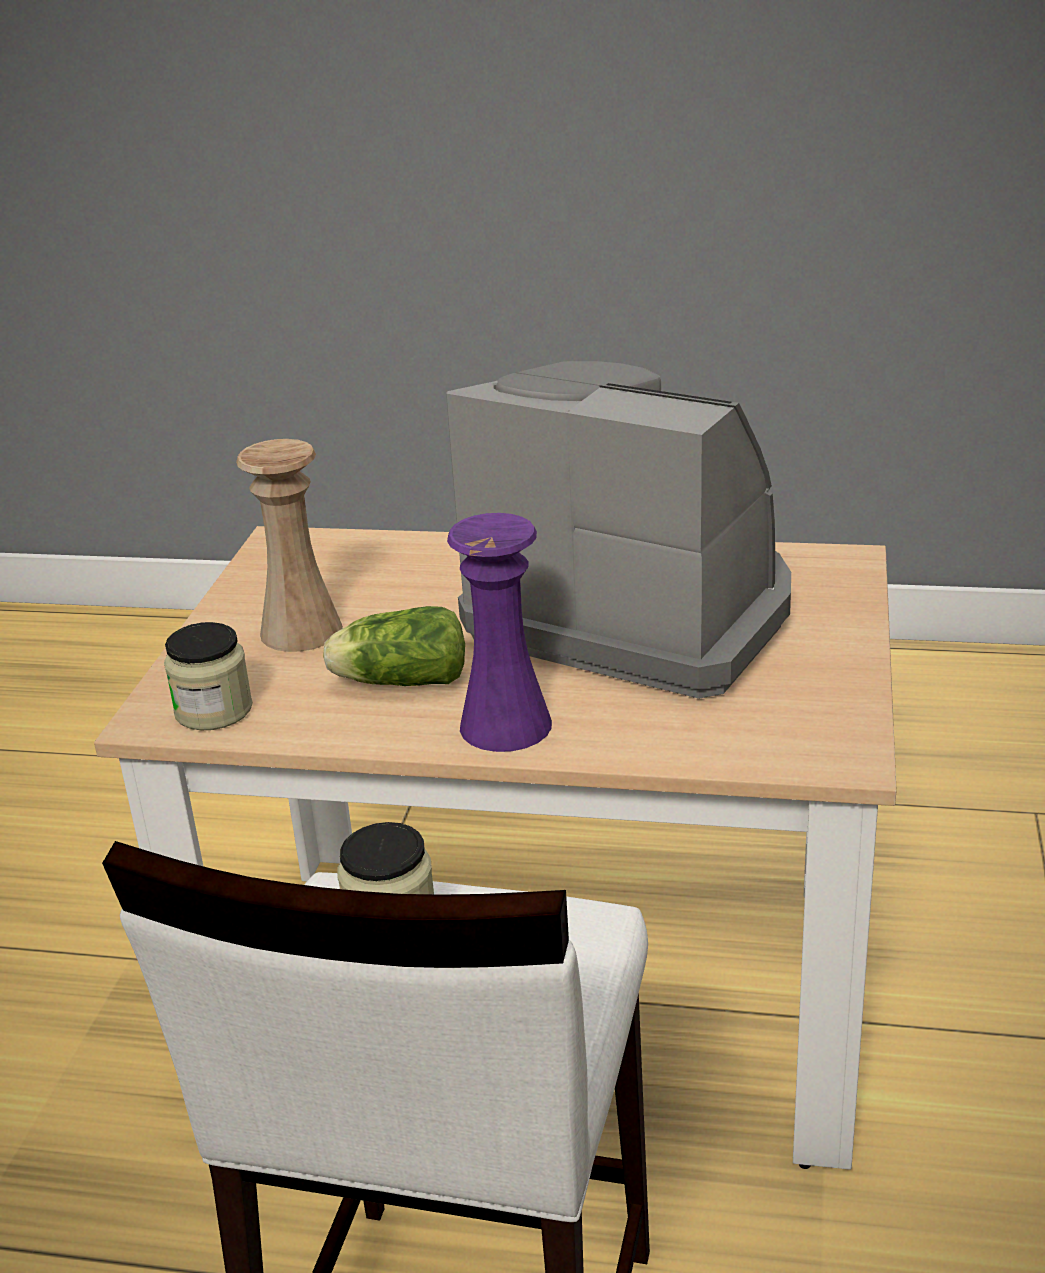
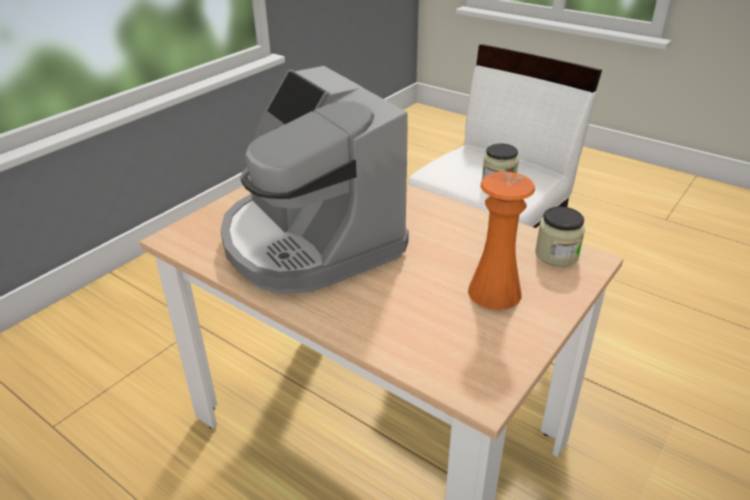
camera: 155 degrees left, 5 degrees up
beige vase [236,439,343,652] -> orange vase [468,172,535,310]
lettuce [323,606,465,686] -> none
purple vase [447,513,552,752] -> none

